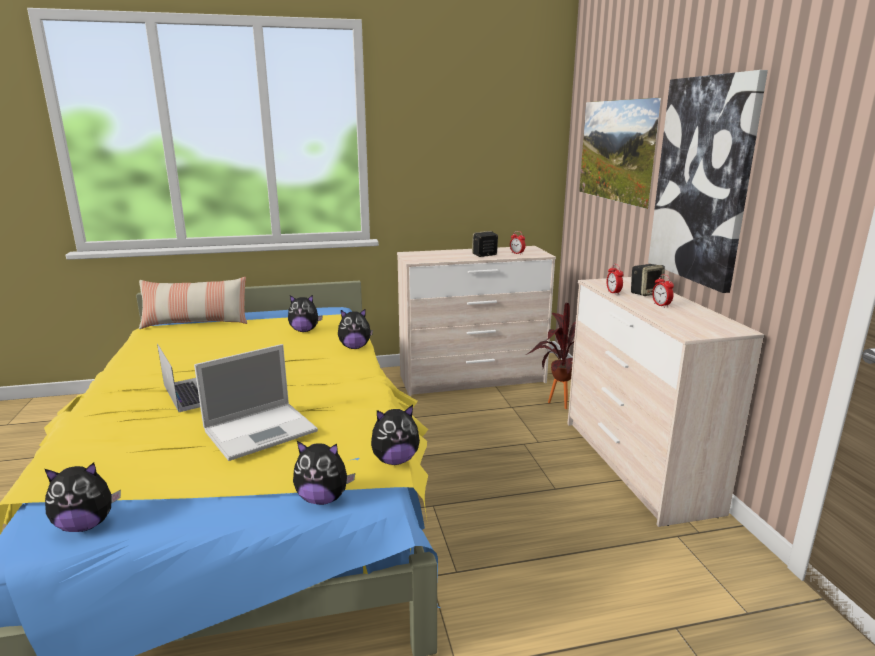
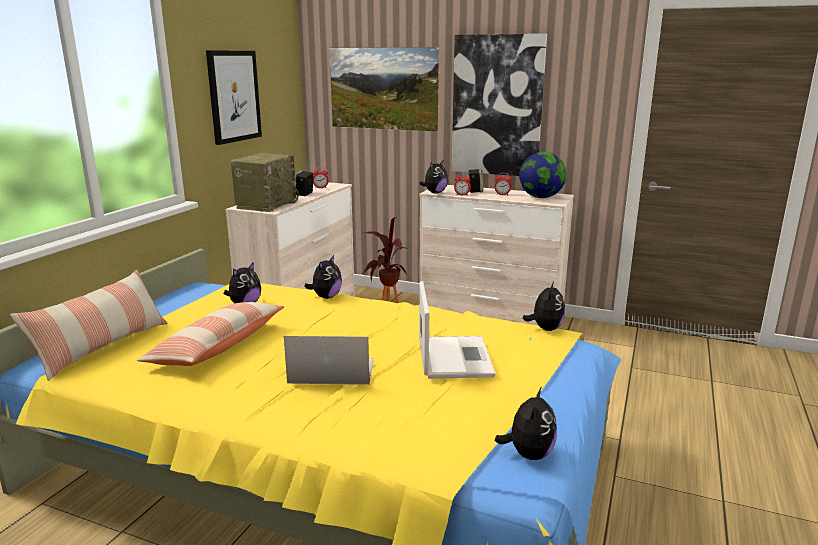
camera: 55 degrees left, 0 degrees up
plush toy [293,441,355,505] -> plush toy moved to [419,161,448,193]
none -> pillow [137,302,284,366]
none -> picture [206,50,262,145]
none -> radio [231,153,299,212]
none -> globe [519,152,566,198]

